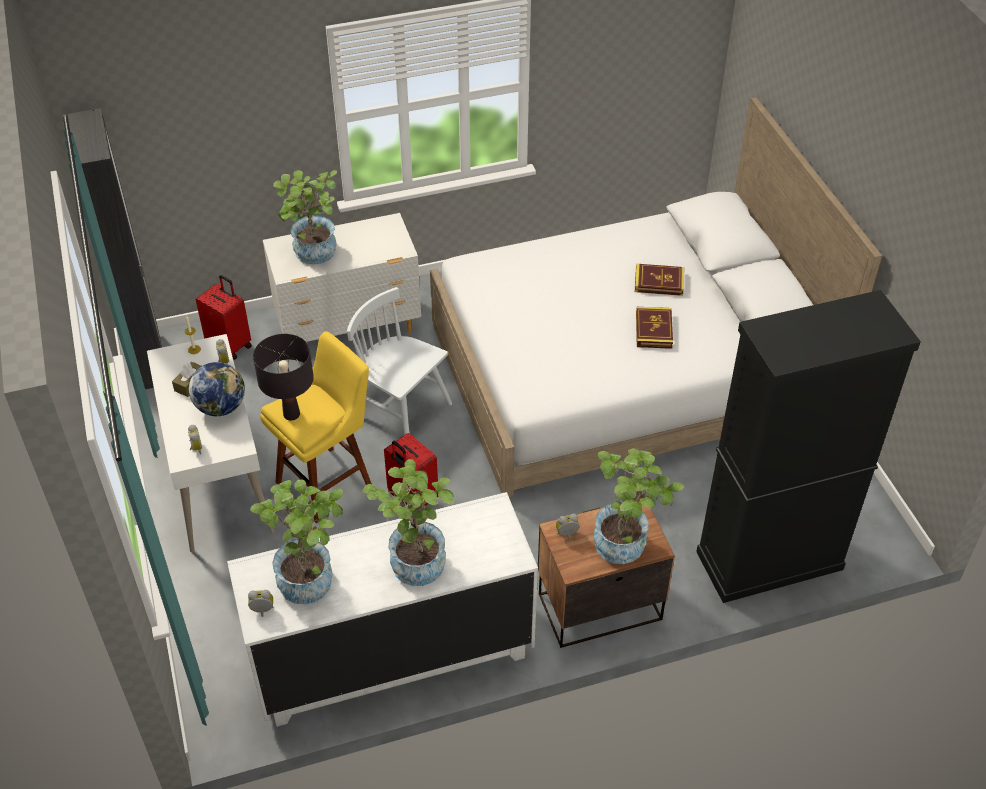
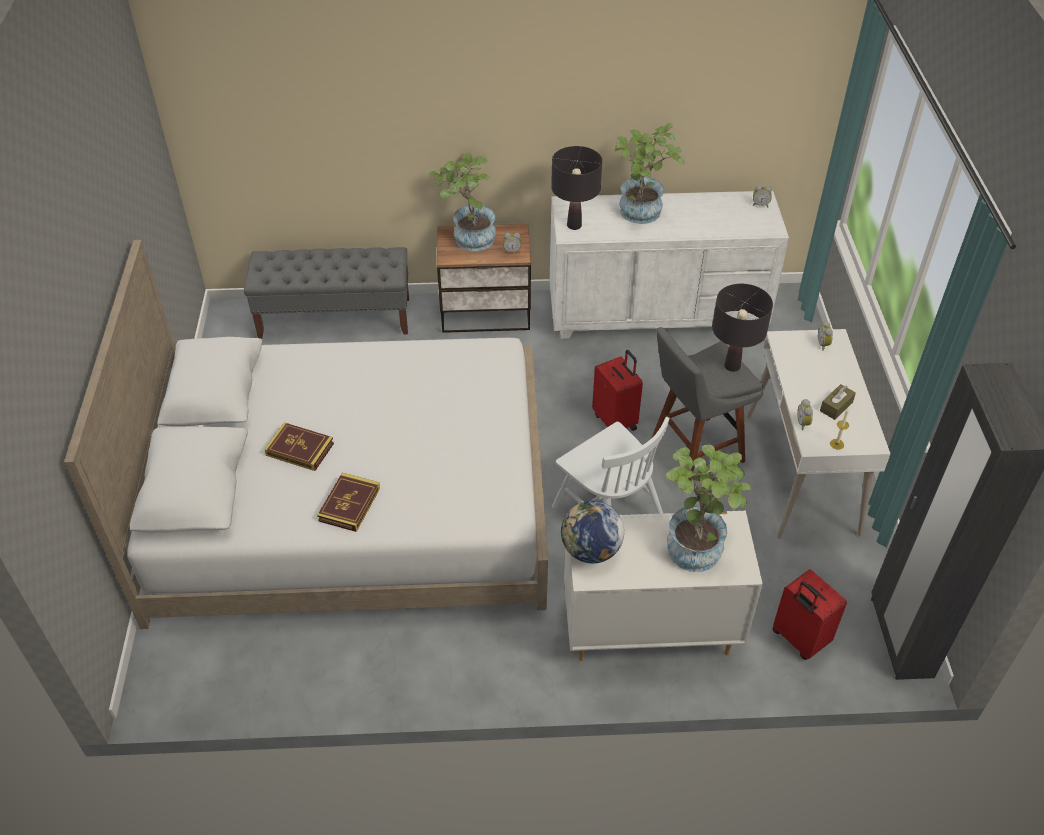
camera: 165 degrees left, 0 degrees up
globe [189,362,245,416] -> globe moved to [561,501,624,563]
potted plant [250,479,343,604] -> none
yellow stool [260,332,371,523] -> grey stool [652,327,763,481]
book [636,307,673,349] -> book moved to [317,473,380,532]
black cabinet [696,290,921,603] -> grey bench [244,247,409,339]
none -> black table lamp [551,146,602,230]

